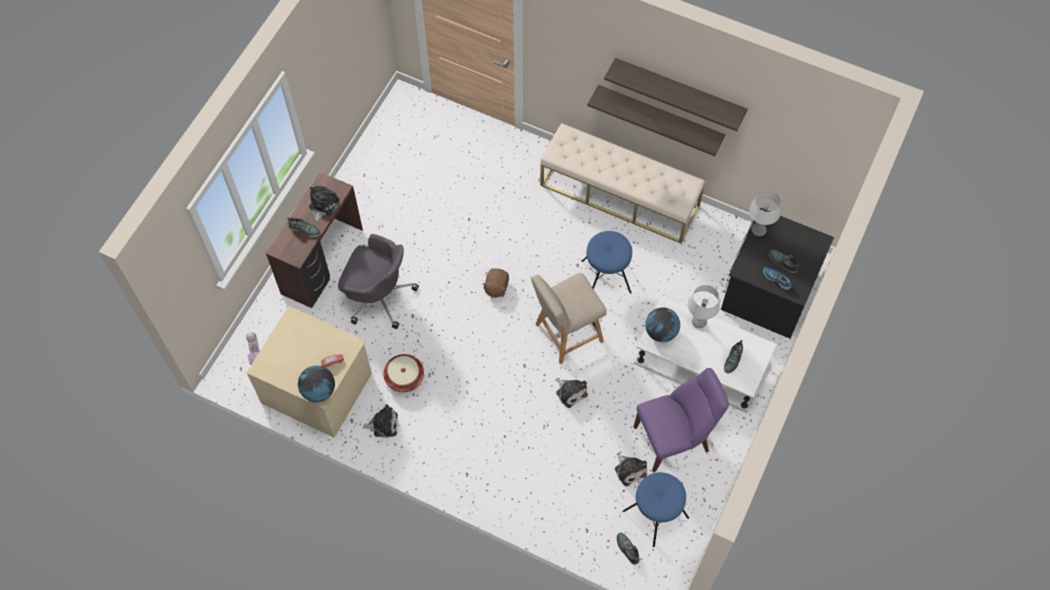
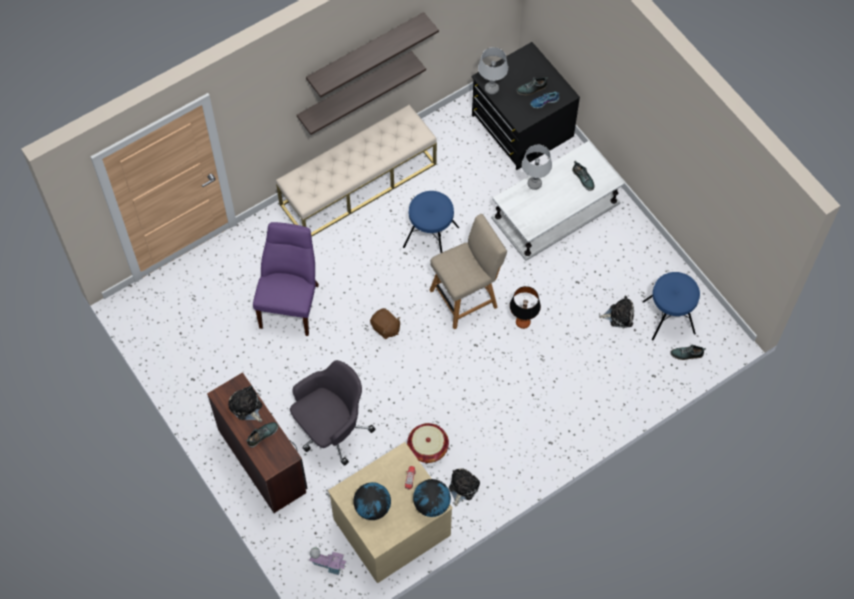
camera: 60 degrees left, 0 degrees up
beige chair [531,273,607,364] -> beige chair turned 120 degrees counterclockwise [430,214,507,329]
plush toy [556,378,588,408] -> table lamp [510,286,541,329]
purple chair [633,368,729,473] -> purple chair moved to [253,222,319,336]
globe [645,307,680,342] -> globe moved to [353,482,391,520]

